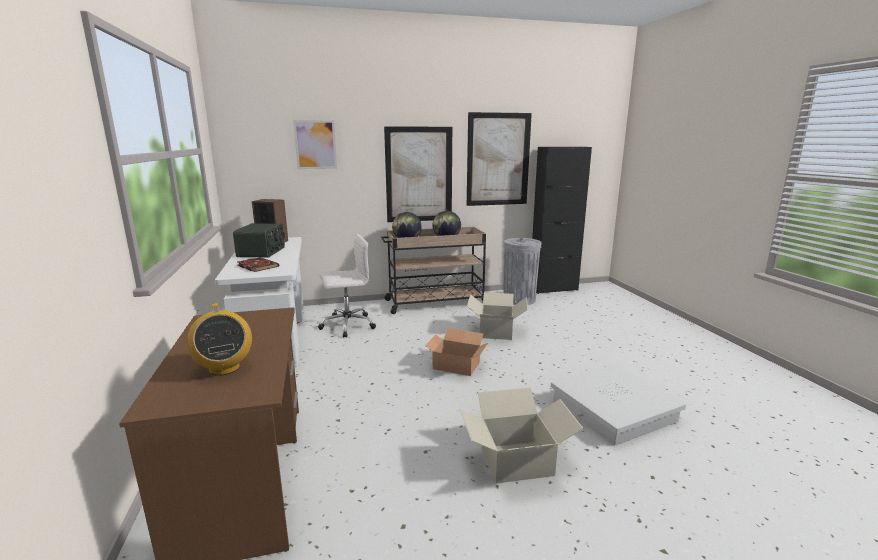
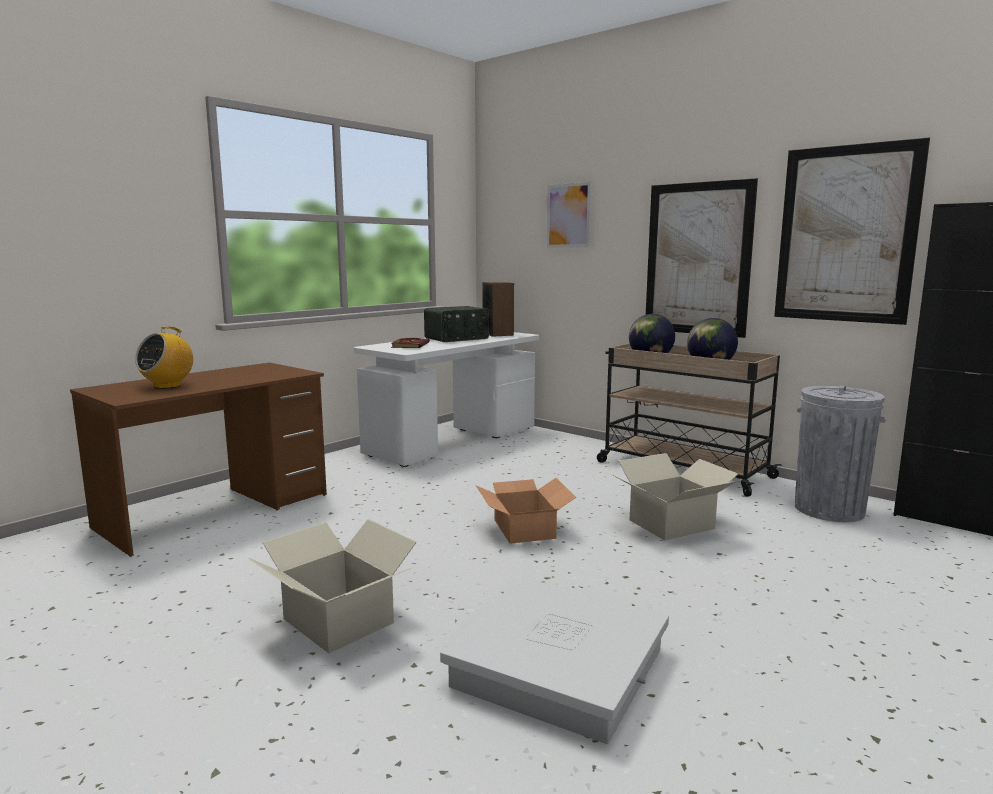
camera: 55 degrees right, 5 degrees down
white office chair [318,234,376,338] -> none

